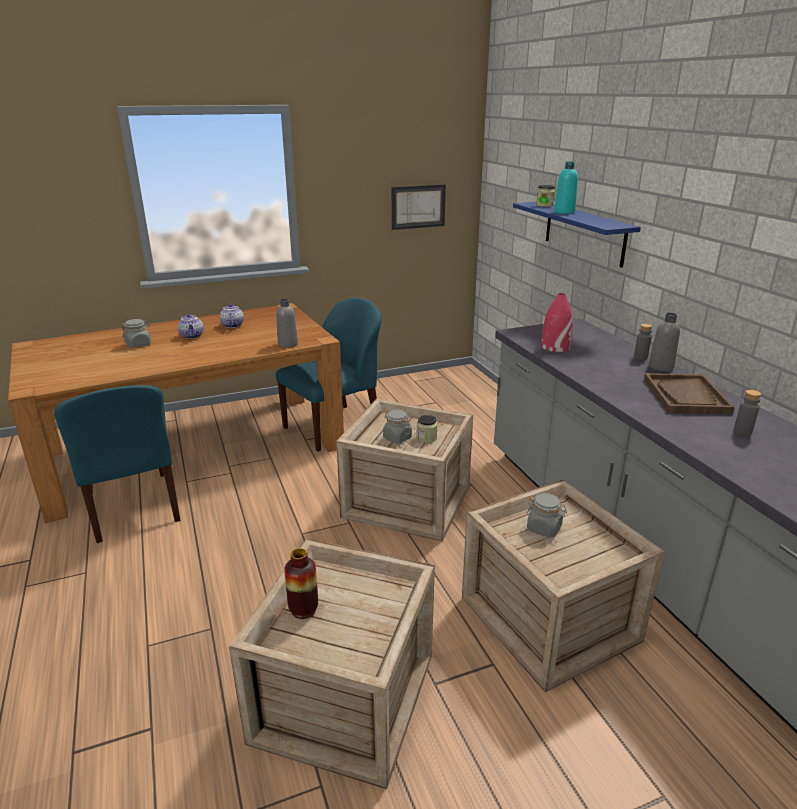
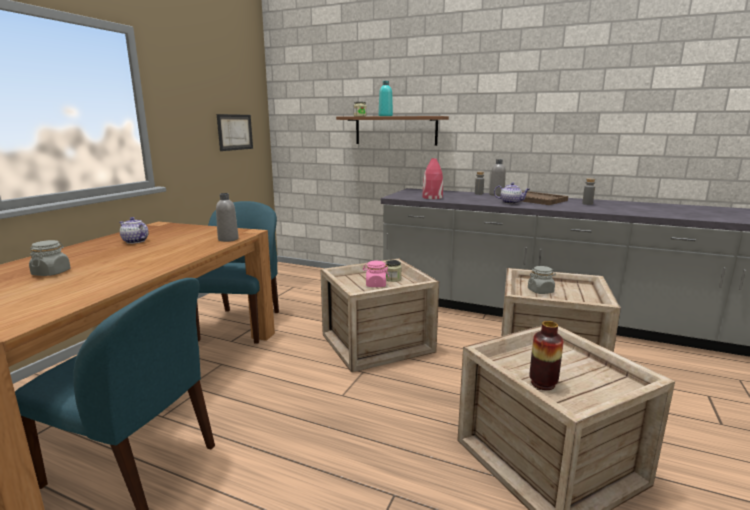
camera: 45 degrees left, 10 degrees down
teapot [178,313,204,339] -> teapot moved to [494,182,530,204]
grey jar [383,410,412,444] -> pink jar [363,261,389,287]
blue shelf [513,202,641,268] -> brown shelf [336,116,449,146]

